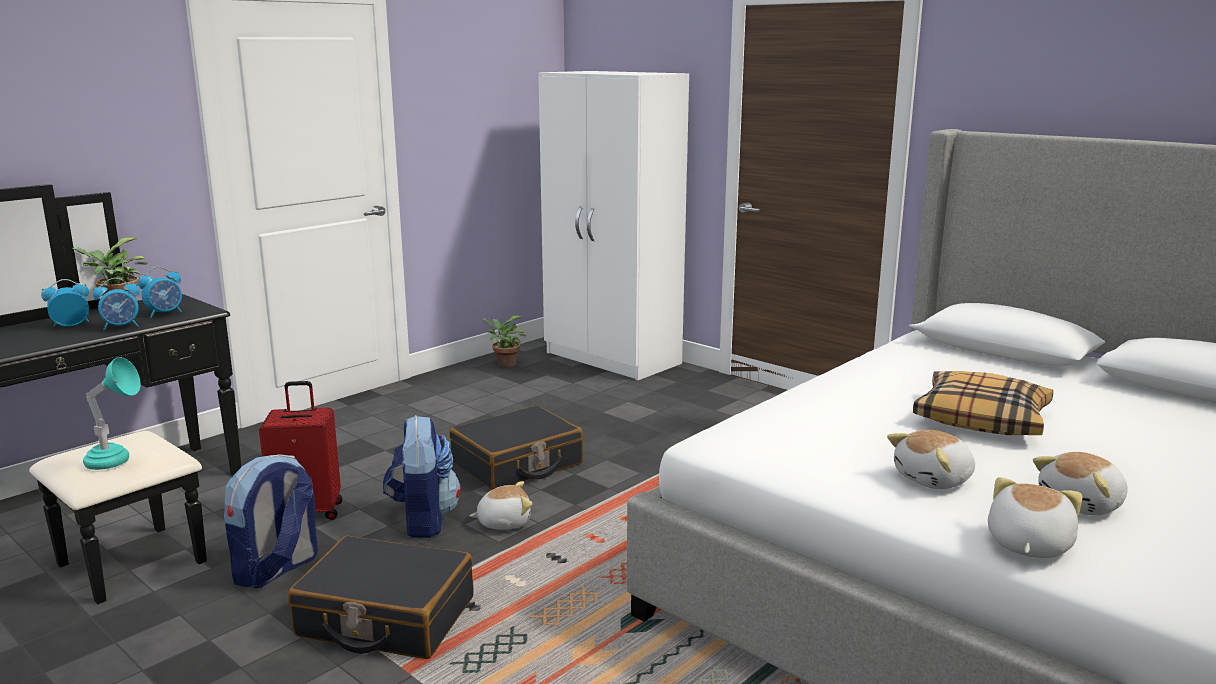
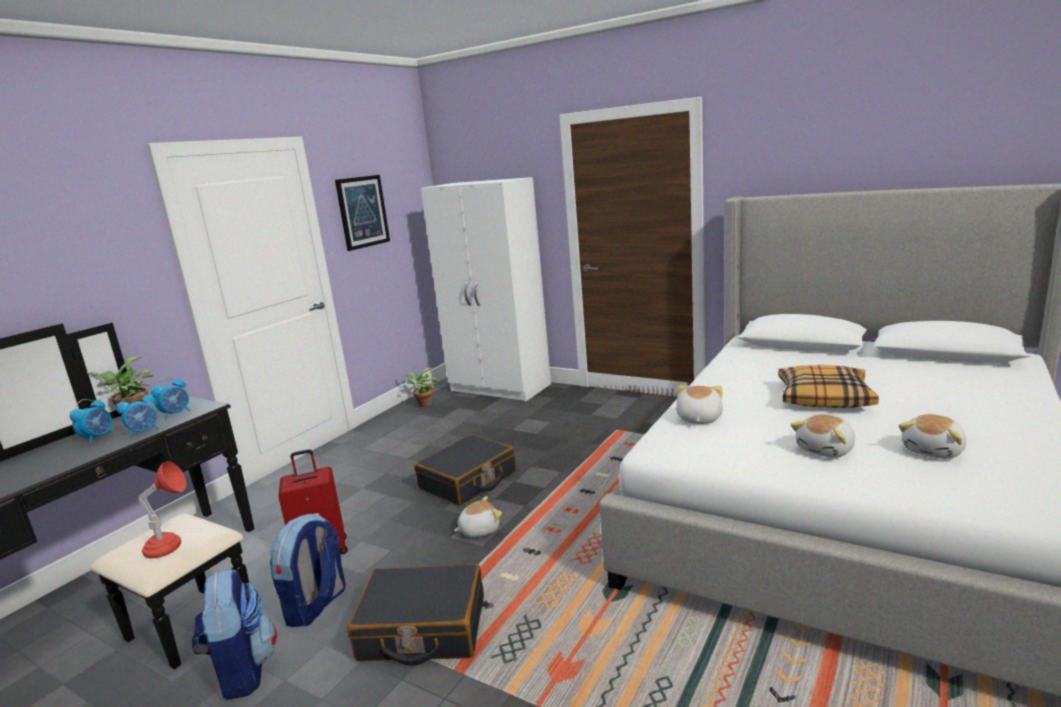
camera: 10 degrees left, 0 degrees up
alarm clock [41,279,89,327] -> alarm clock turned 150 degrees clockwise [70,399,113,444]
turquoise table lamp [83,357,141,470] -> red table lamp [138,461,186,558]
backpack [383,415,461,538] -> backpack moved to [192,569,277,700]
plush toy [988,477,1082,558] -> plush toy moved to [676,385,723,424]
none -> picture [335,175,390,251]

